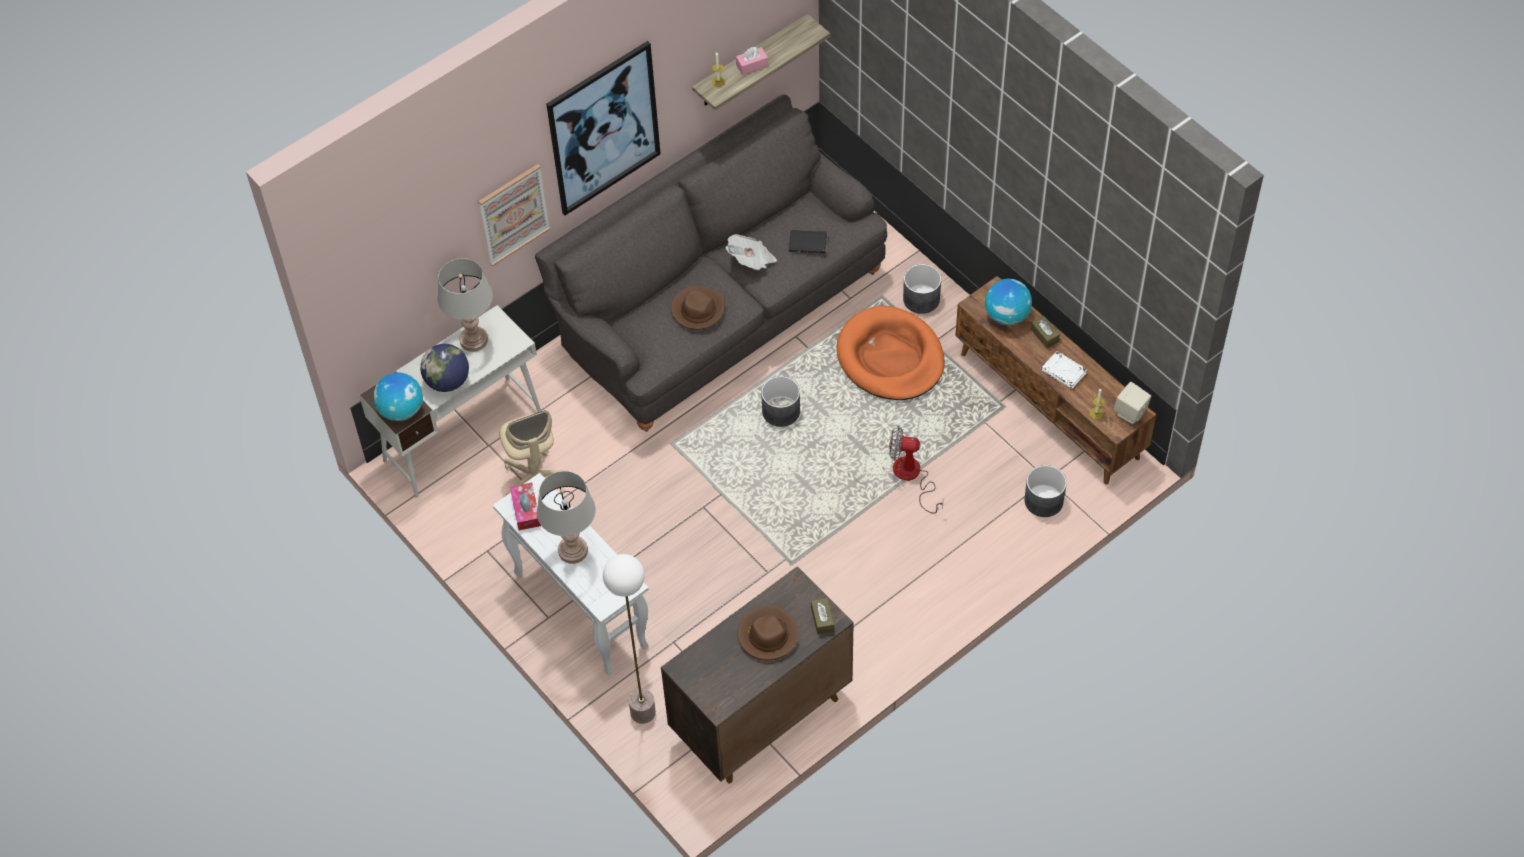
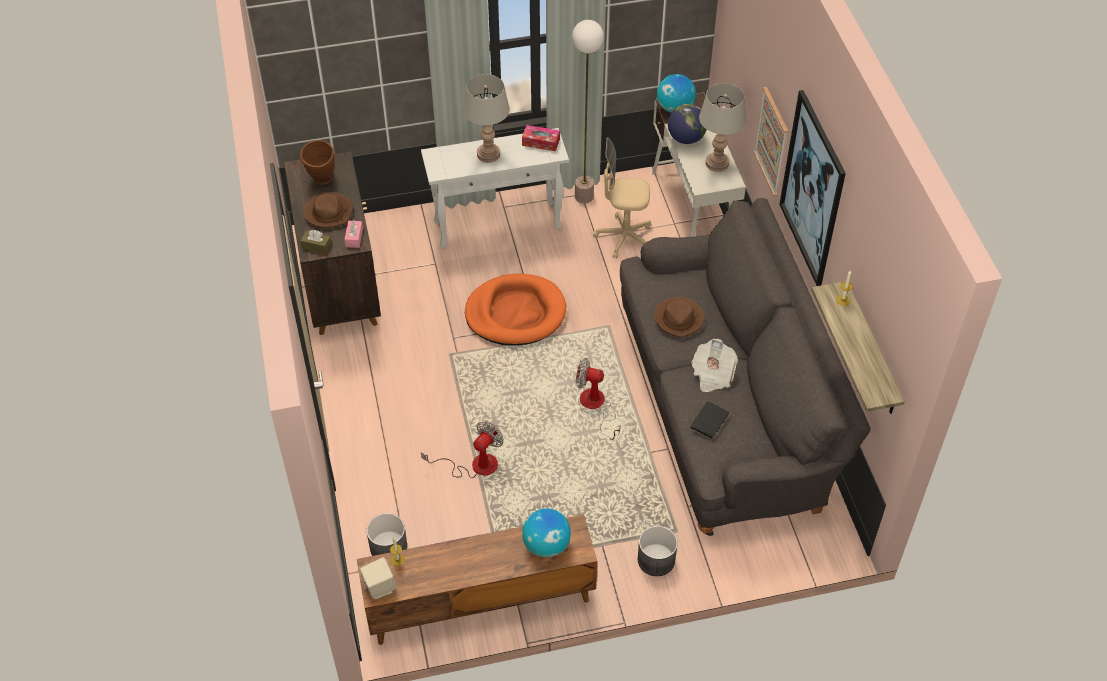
camera: 115 degrees right, 5 degrees down
floor lamp [603,554,656,724] -> floor lamp moved to [572,20,604,203]
pink tissue box [736,47,768,75] -> pink tissue box moved to [344,220,363,248]
grey planter [761,376,800,427] -> fan [576,358,621,440]
orange dog bed [836,306,945,400] -> orange dog bed moved to [465,274,566,346]
brown tissue box [1031,316,1060,348] -> none
white book [1041,351,1087,389] -> none
none -> brown vase [300,140,335,185]

